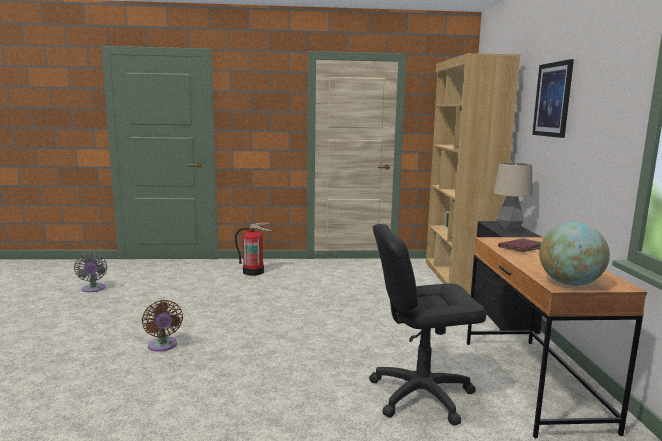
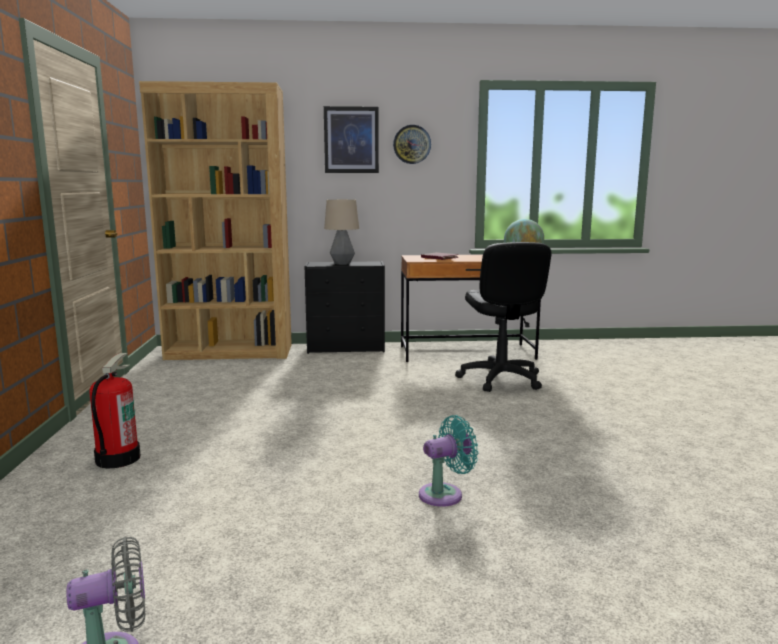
camera: 90 degrees left, 0 degrees up
brown fan [142,300,183,352] -> turquoise fan [419,415,478,507]
none -> wall clock [393,125,431,164]

